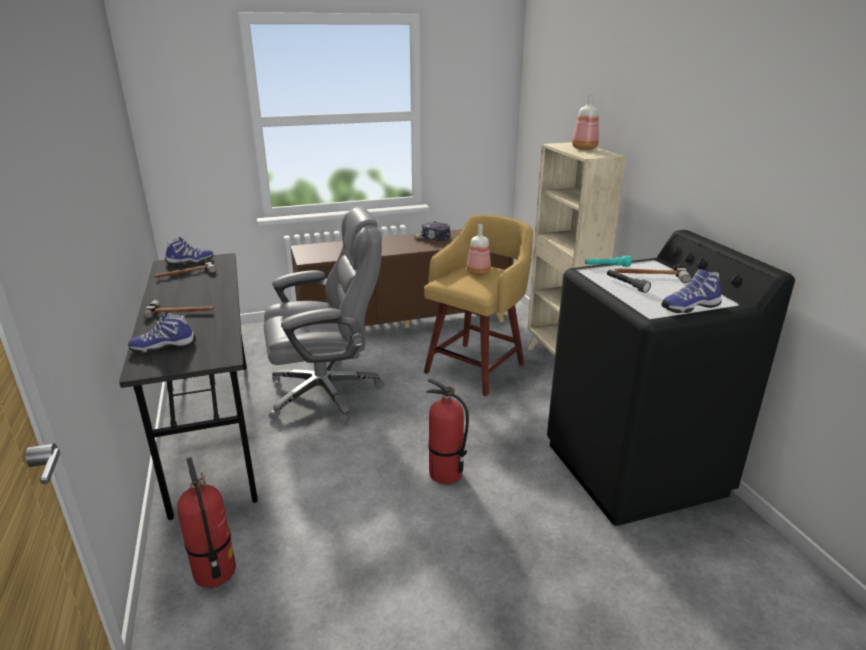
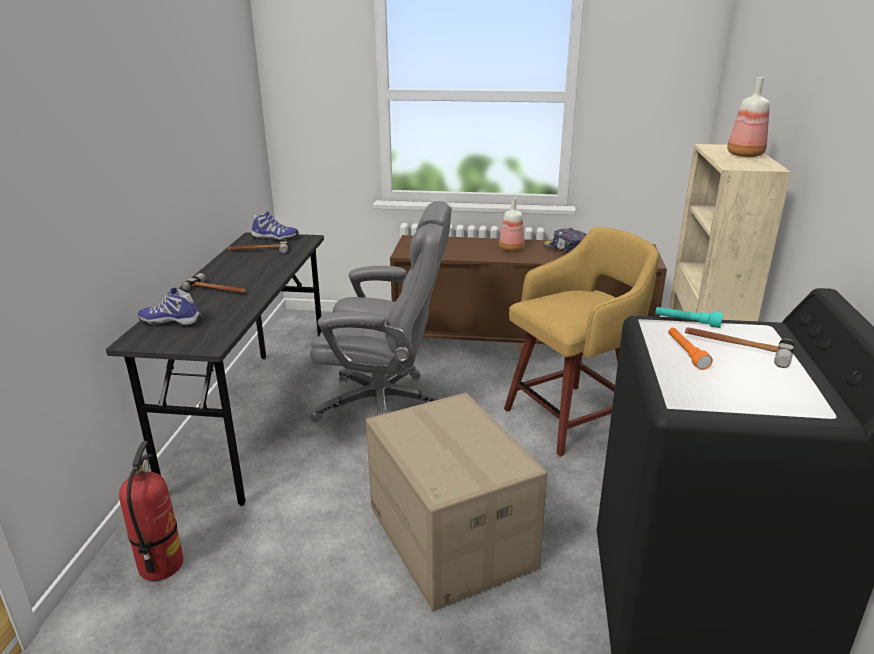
camera: 25 degrees right, 0 degrees up
fire extinguisher [426,379,469,484] -> cardboard box [366,393,547,611]
bottle [467,224,491,275] -> bottle moved to [499,197,525,251]
grey flashlight [607,270,651,293] -> orange flashlight [668,328,713,370]
shoe [661,269,721,313] -> none

